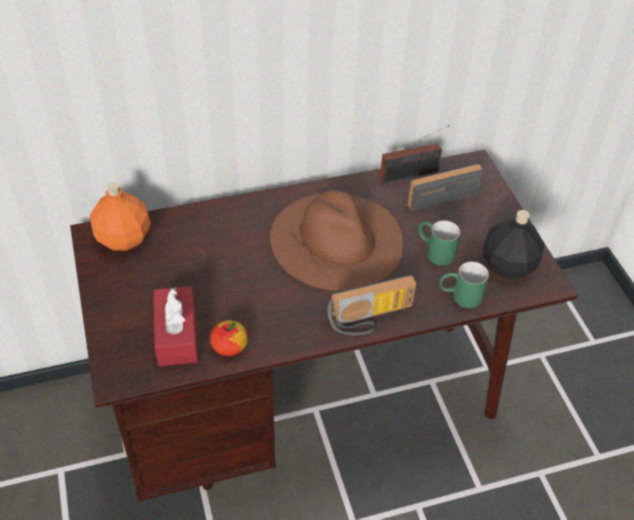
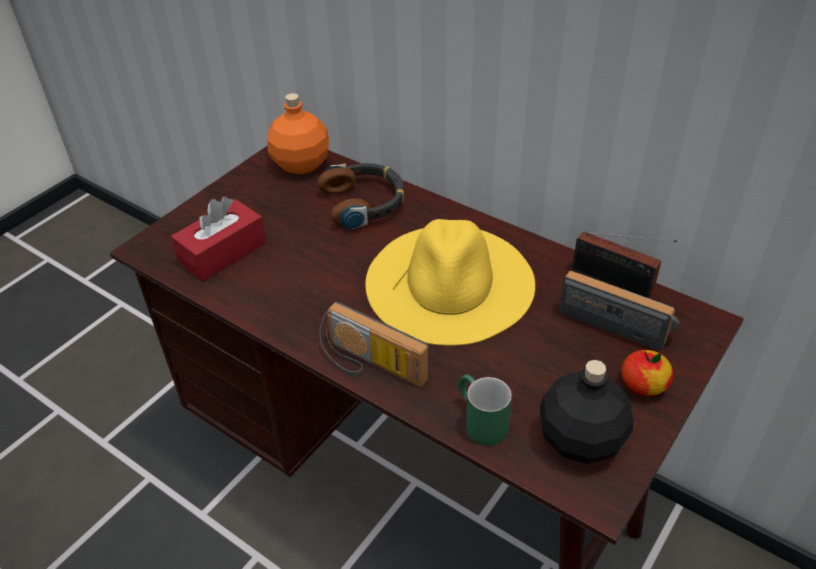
camera: 55 degrees right, 5 degrees down
apple [210,320,248,356] -> apple moved to [621,350,673,396]
brown hat [270,190,403,291] -> yellow hat [365,219,535,346]
green mug [418,220,460,266] -> none
none -> headphones [317,163,405,229]

